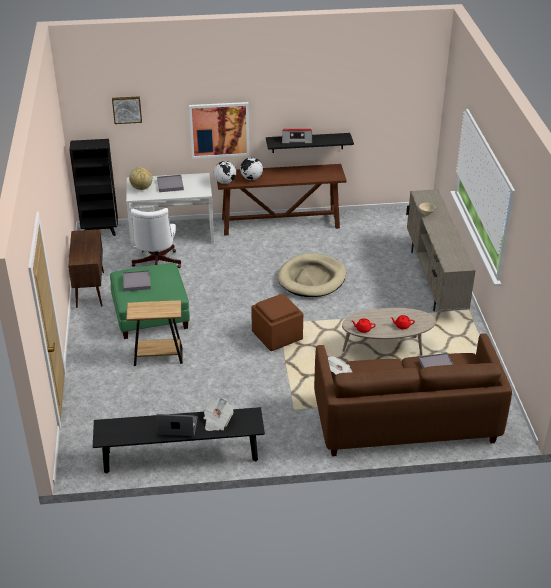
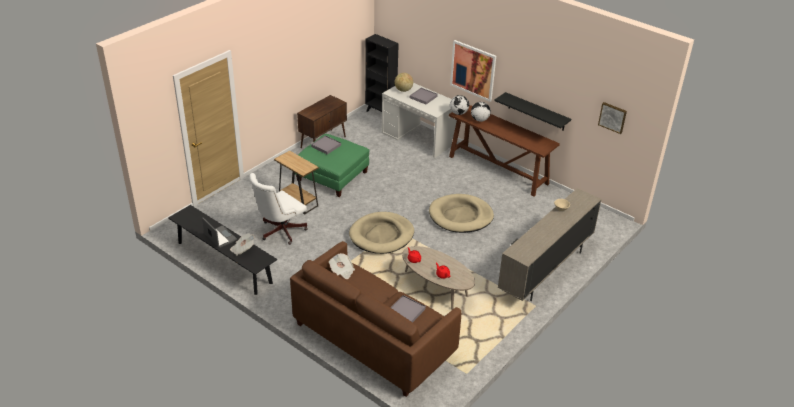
camera: 45 degrees right, 0 degrees up
picture [112,96,142,124] -> picture moved to [598,102,627,134]
white office chair [131,208,181,268] -> white office chair moved to [249,173,308,245]
brown ottoman [251,294,303,351] -> beige dog bed [349,212,414,254]
radio [282,129,312,144] -> none

